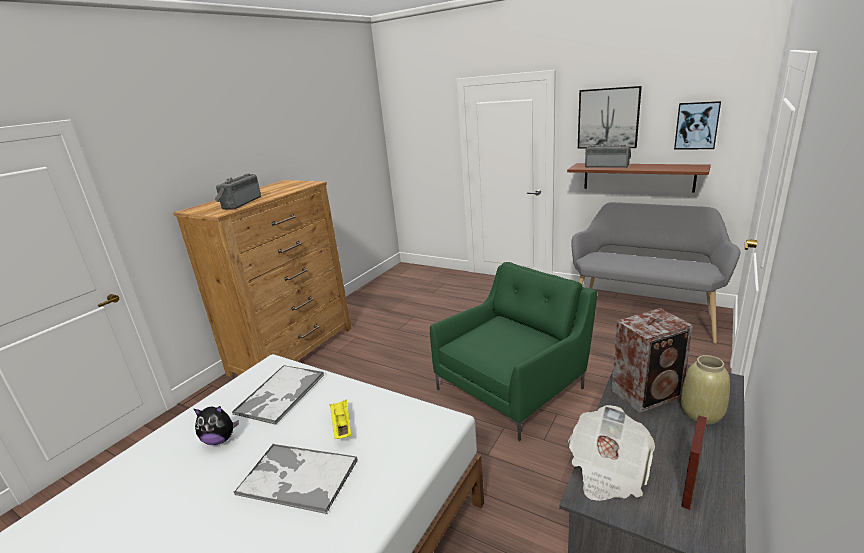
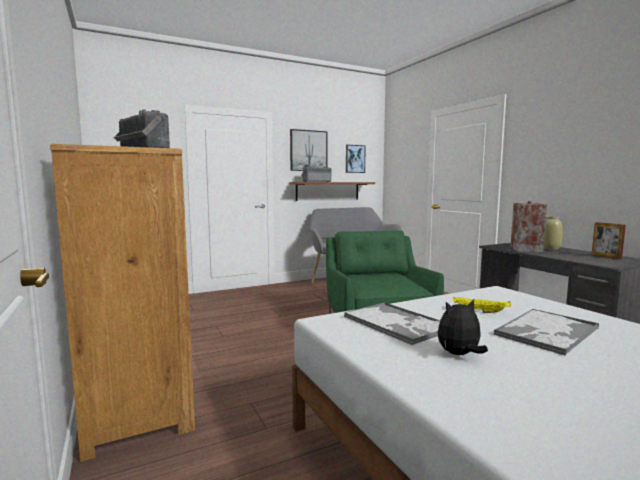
camera: 60 degrees left, 15 degrees down
plush toy [194,406,239,445] -> plush toy turned 135 degrees counterclockwise [438,299,488,355]
newspaper [568,405,655,501] -> none

